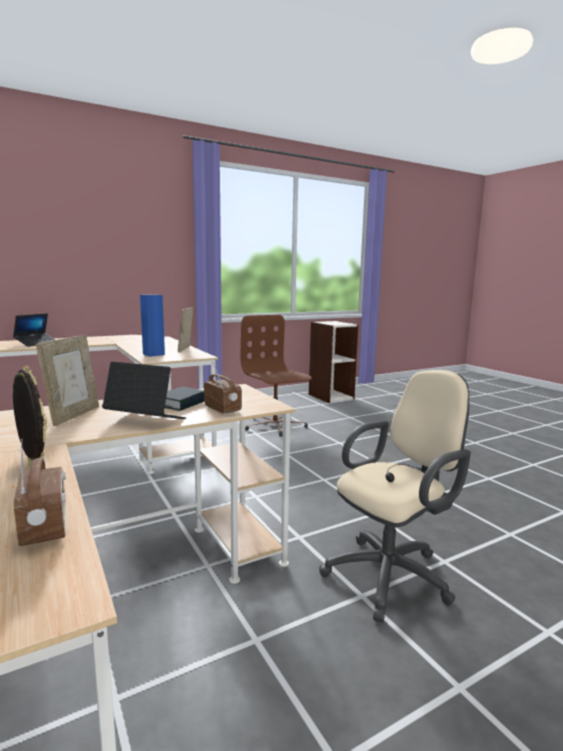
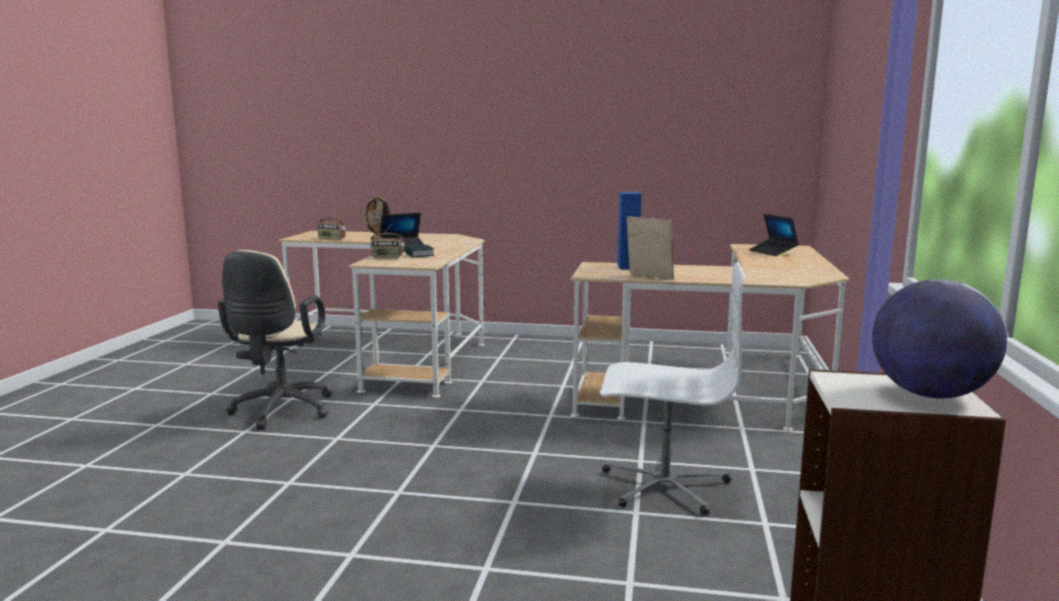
camera: 130 degrees right, 0 degrees up
picture frame [36,335,99,426] -> none
brown office chair [241,315,312,436] -> white office chair [600,262,745,515]
none -> globe [872,279,1007,398]

